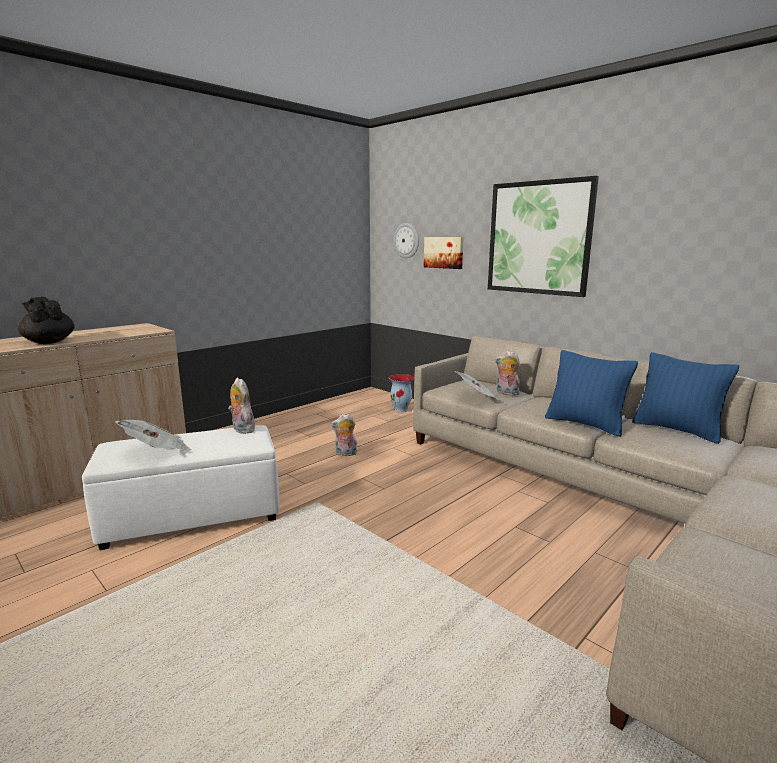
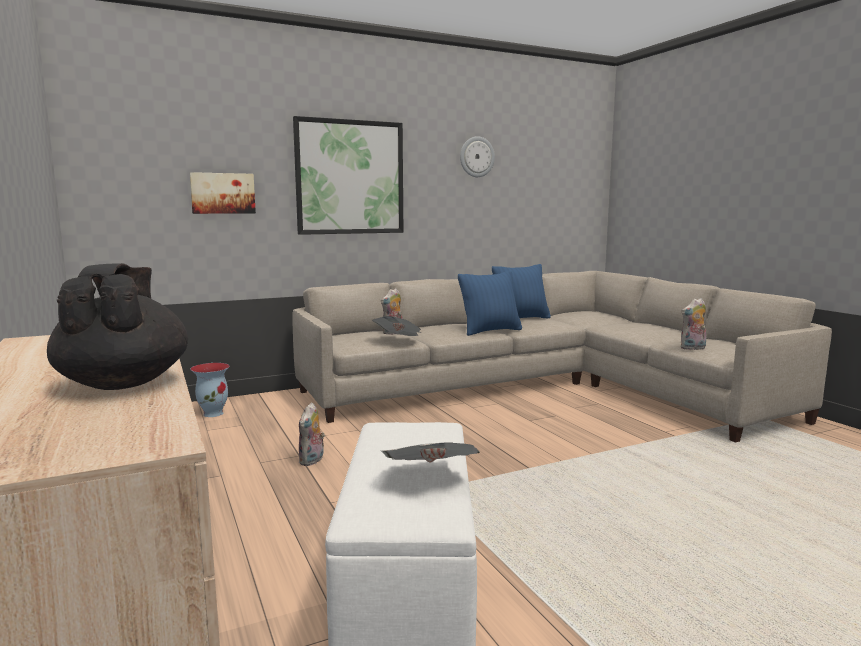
camera: 70 degrees left, 5 degrees down
black teapot [18,297,75,344] -> black teapot turned 105 degrees clockwise [47,263,188,390]
plush toy [228,378,255,434] -> plush toy moved to [681,298,706,350]
wall clock [394,223,419,258] -> wall clock moved to [460,136,495,177]

